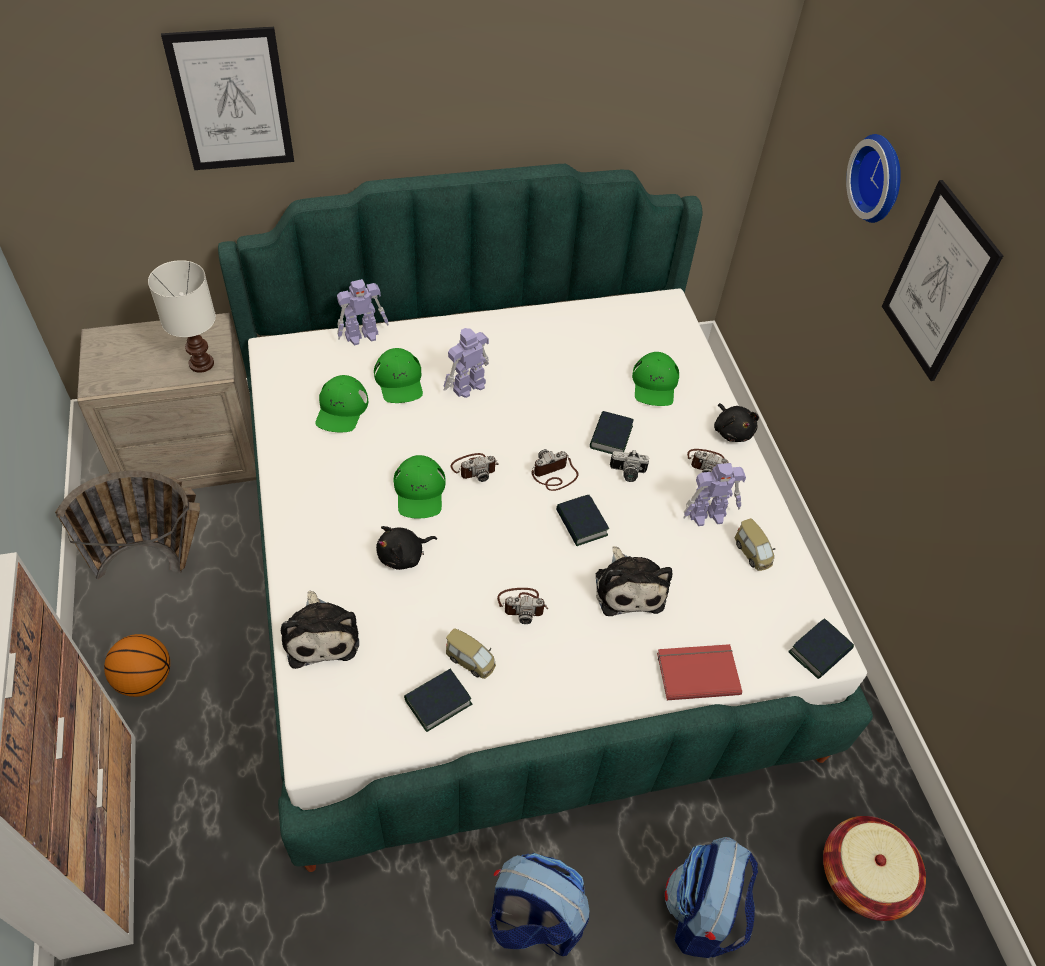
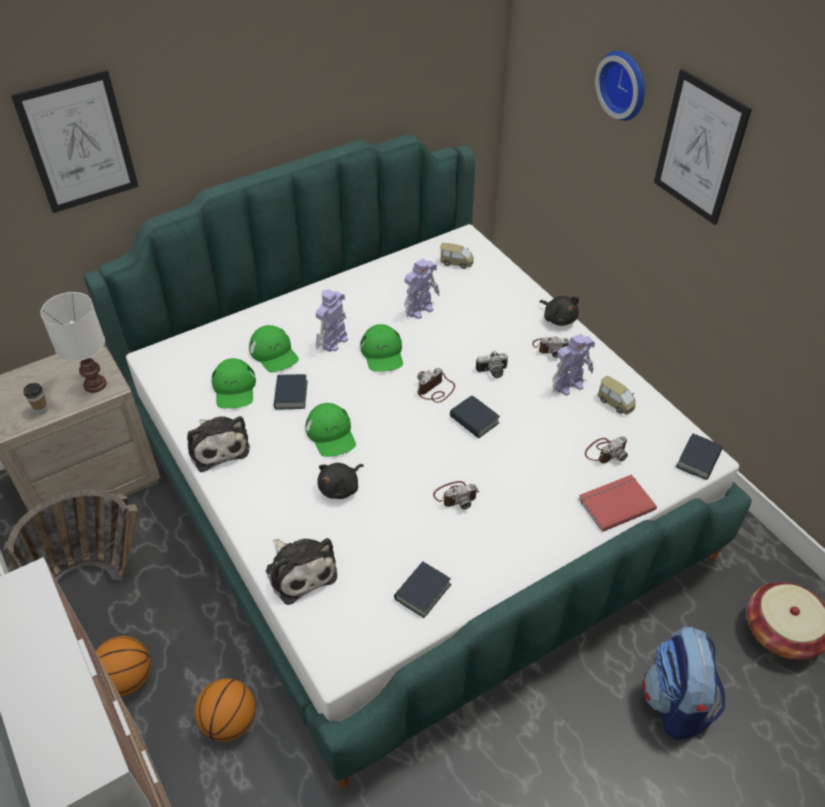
camera: 15 degrees left, 5 degrees down
toy robot [337,279,389,345] -> toy robot moved to [404,259,440,319]
toy car [446,628,496,679] -> toy car moved to [440,243,473,269]
camera [451,453,499,482] -> camera moved to [585,436,628,463]
backpack [490,853,590,956] -> none
book [590,411,634,454] -> book moved to [274,374,308,410]
plush toy [596,546,672,616] -> plush toy moved to [187,416,250,472]
green cap [632,352,679,406] -> green cap moved to [360,324,403,372]
none -> cup [23,383,48,415]
none -> basketball [194,678,256,742]

